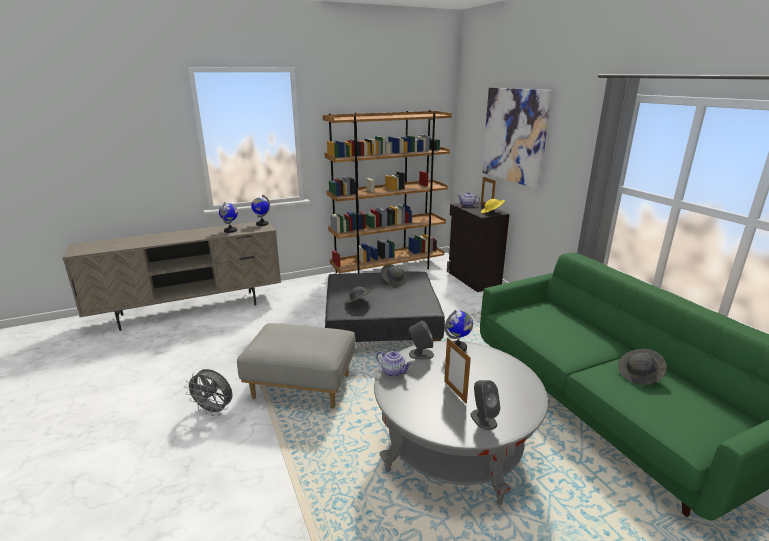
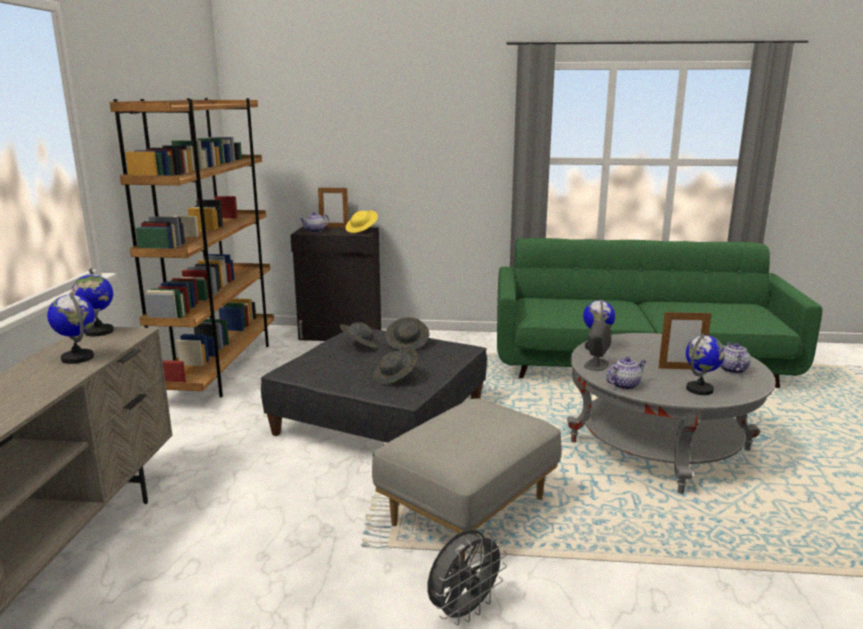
camera: 60 degrees left, 5 degrees down
grey speaker [470,380,501,430] -> teapot [721,342,751,374]
picture [482,87,552,189] -> none
grey hat [618,349,667,385] -> grey hat moved to [385,317,429,350]
none -> globe [686,333,725,395]

